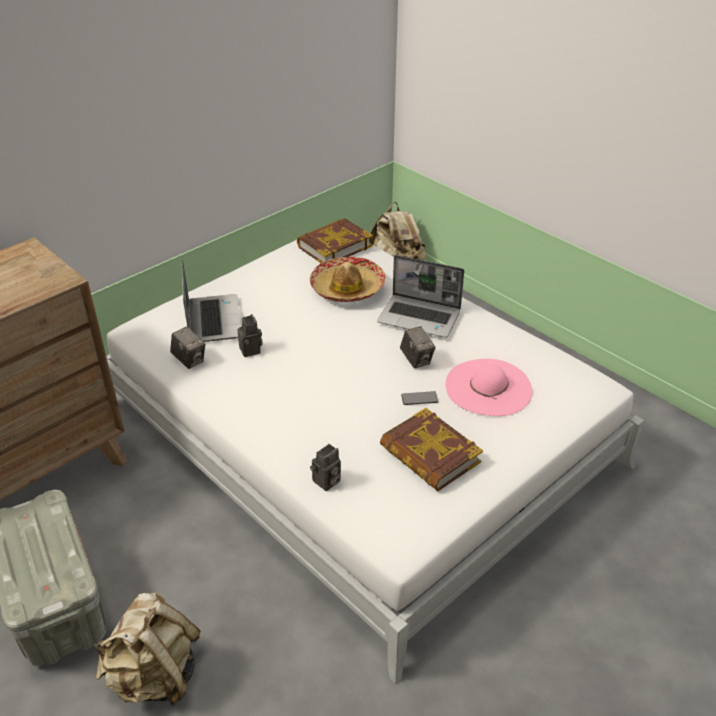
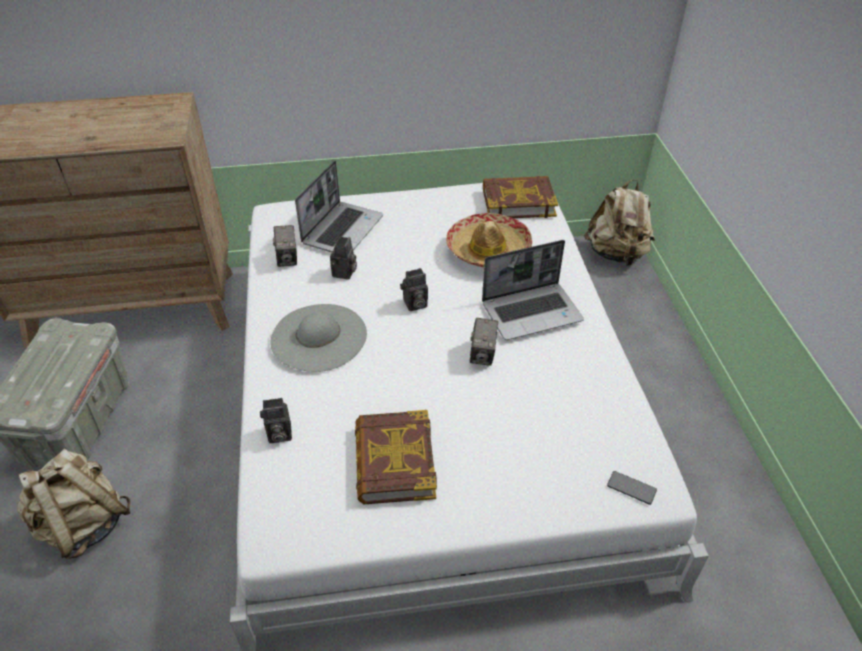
camera: 35 degrees right, 5 degrees up
laptop [377,255,464,338] -> laptop turned 75 degrees counterclockwise [482,240,584,340]
phone [401,391,438,405] -> phone moved to [607,471,657,505]
pink hat [446,359,532,416] -> none
none -> grey hat [270,304,367,372]
none -> camera [400,268,428,311]

